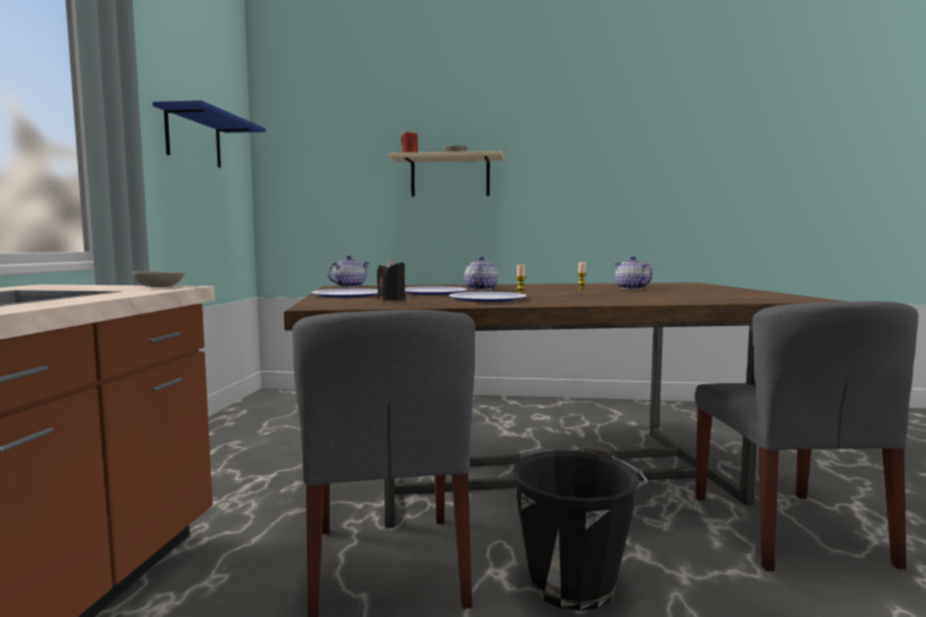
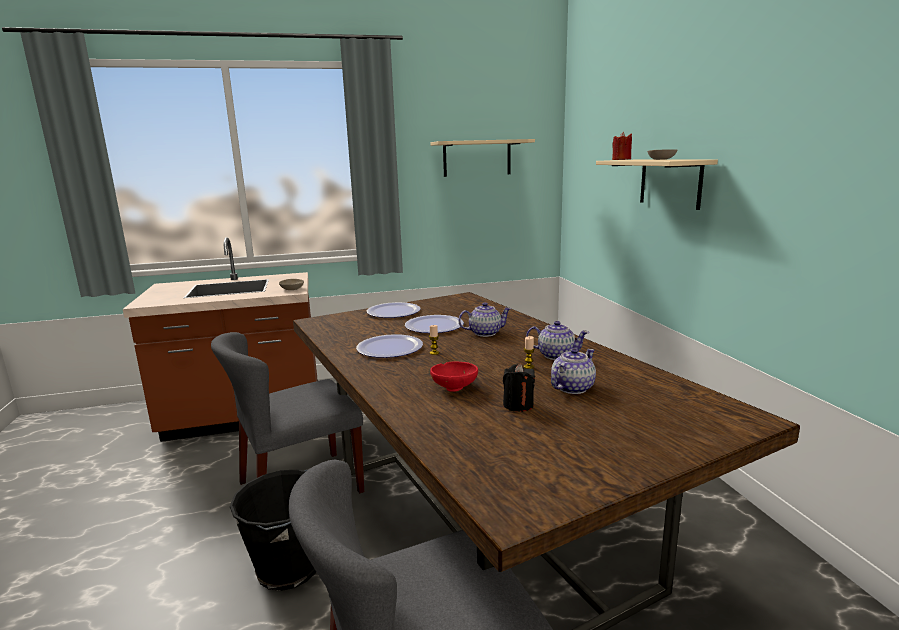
camera: 70 degrees right, 10 degrees up
blue shelf [152,100,266,168] -> beige shelf [431,139,535,177]
teapot [327,256,369,287] -> teapot moved to [526,321,589,360]
black candle [377,259,406,300] -> black candle moved to [503,364,535,412]
none -> red bowl [430,361,478,392]

